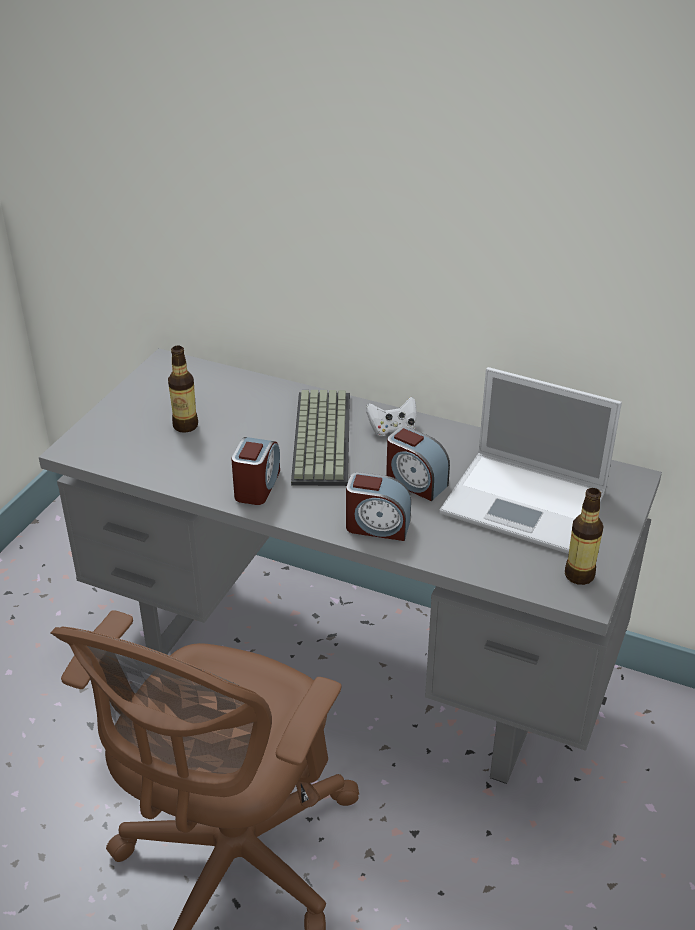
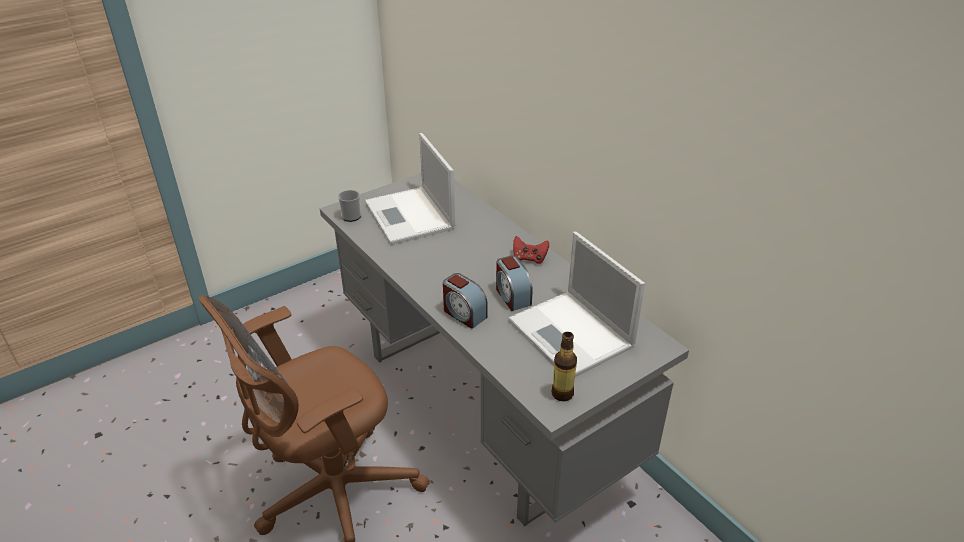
camera: 30 degrees right, 0 degrees up
bottle [168,346,198,433] -> laptop [365,133,455,245]
alarm clock [231,437,280,505] -> none
keyboard [291,390,350,486] -> none
white game controller [366,397,417,436] -> red game controller [513,236,549,264]
none -> mug [338,190,361,222]

